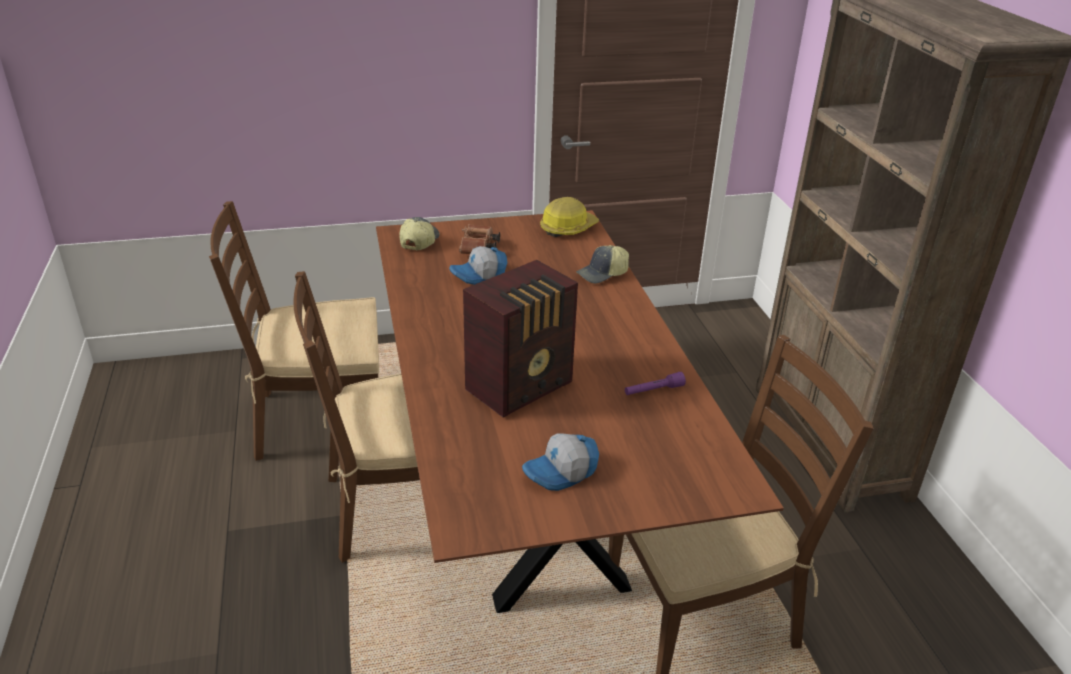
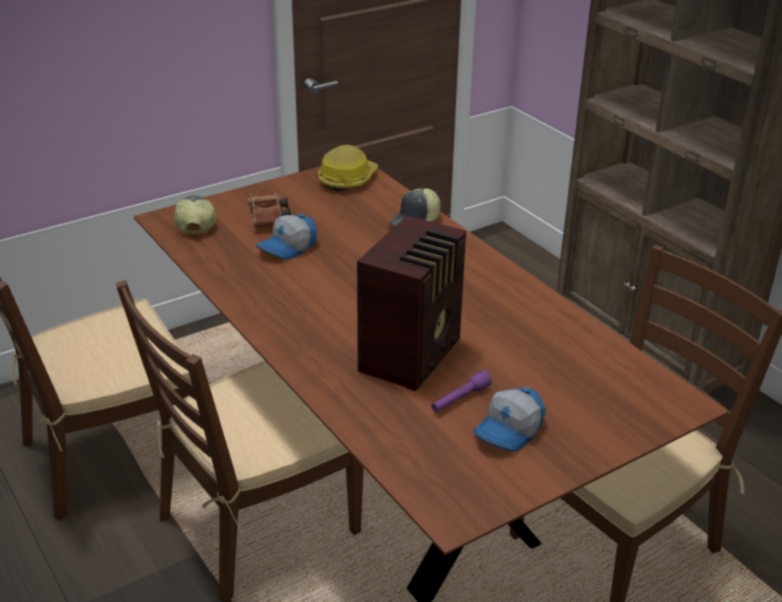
camera: 20 degrees left, 0 degrees up
purple flashlight [625,372,686,395] -> purple flashlight moved to [431,370,492,412]

